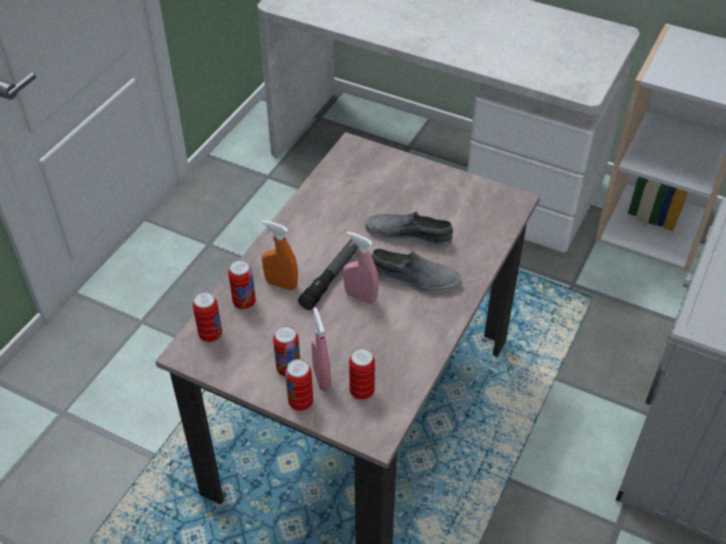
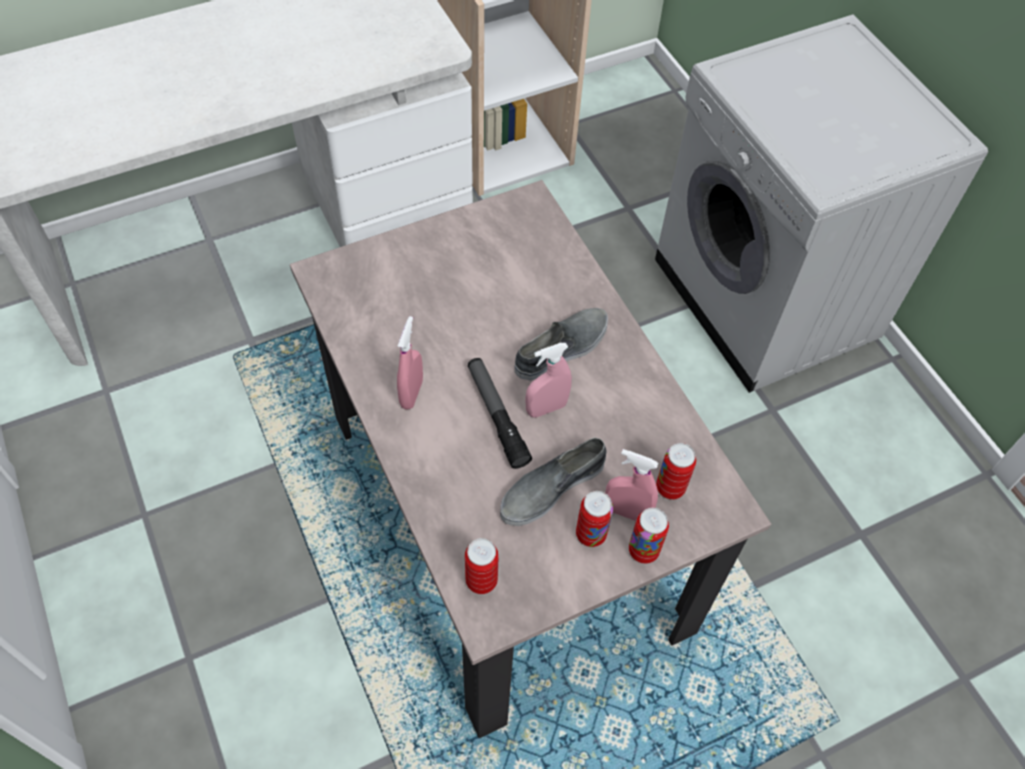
camera: 55 degrees left, 10 degrees up
can [228,260,256,310] -> none
orange spray bottle [262,220,298,291] -> none
grey shoe [365,212,453,249] -> grey shoe moved to [500,437,607,526]
none -> pink spray bottle [397,316,423,410]

